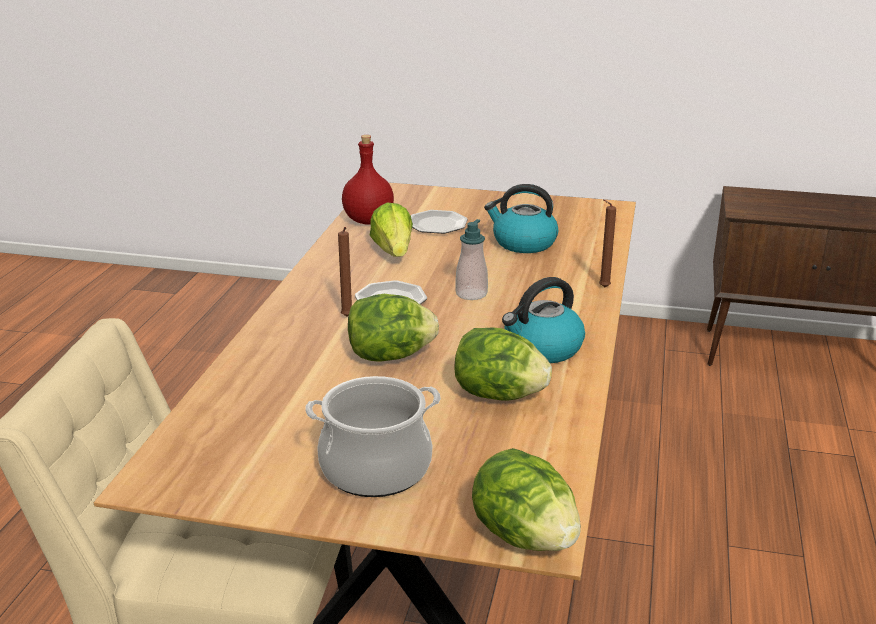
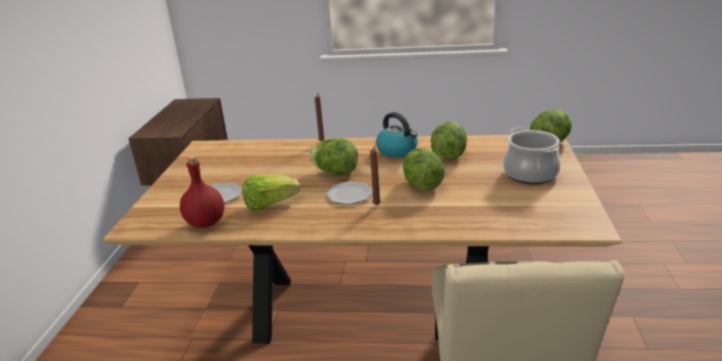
camera: 95 degrees left, 0 degrees up
soap dispenser [455,219,488,300] -> lettuce [309,138,358,175]
kettle [484,184,558,253] -> none

